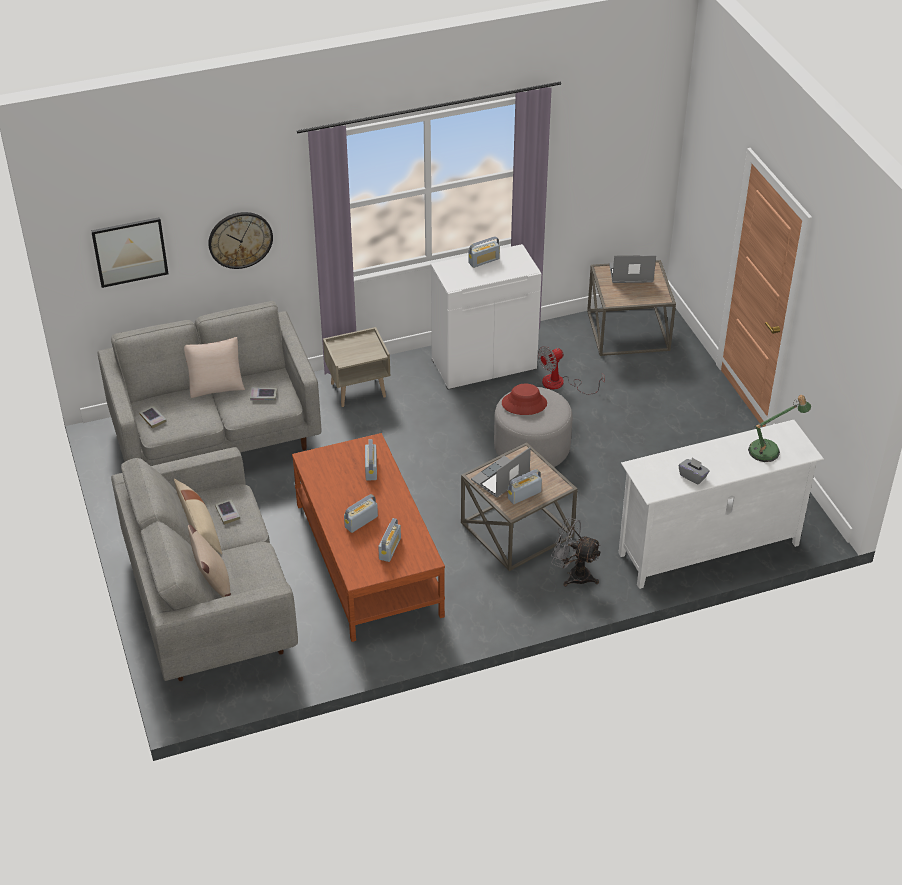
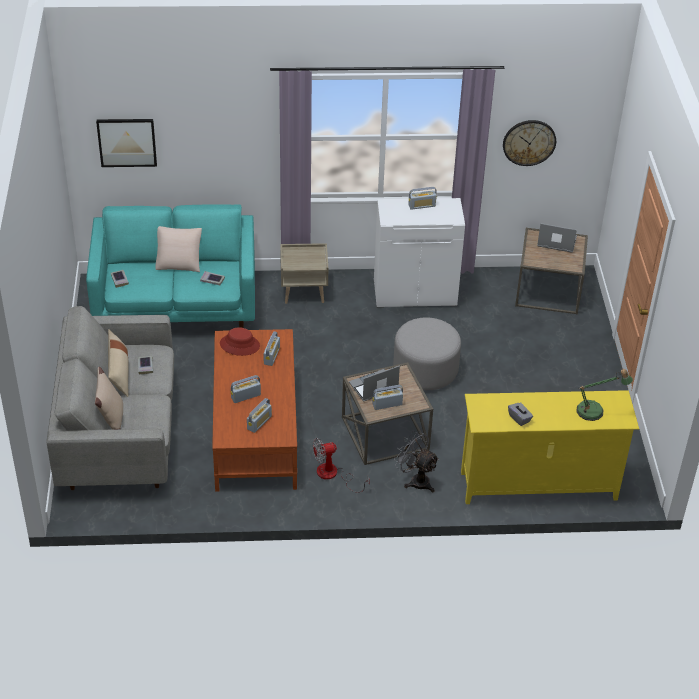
camera: 15 degrees right, 0 degrees up
grey sofa [97,301,322,466] -> turquoise sofa [86,204,255,328]
wall clock [208,212,273,269] -> wall clock moved to [503,120,556,166]
red hat [502,384,547,415] -> red hat moved to [220,327,260,356]
fan [538,346,605,394] -> fan moved to [313,438,370,493]
white tv stand [618,420,824,589] -> yellow tv stand [461,390,639,504]

